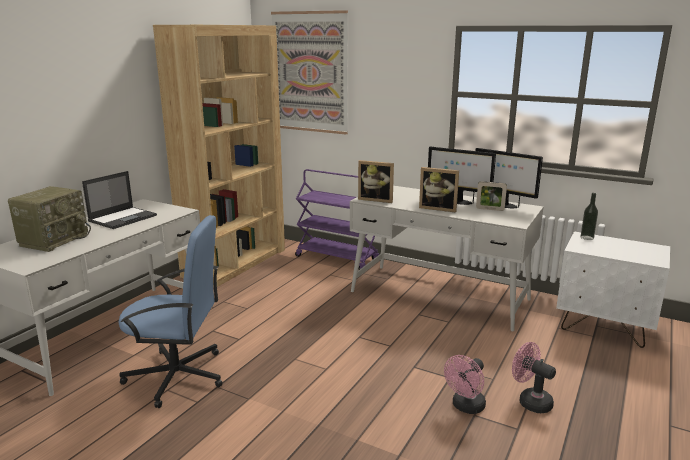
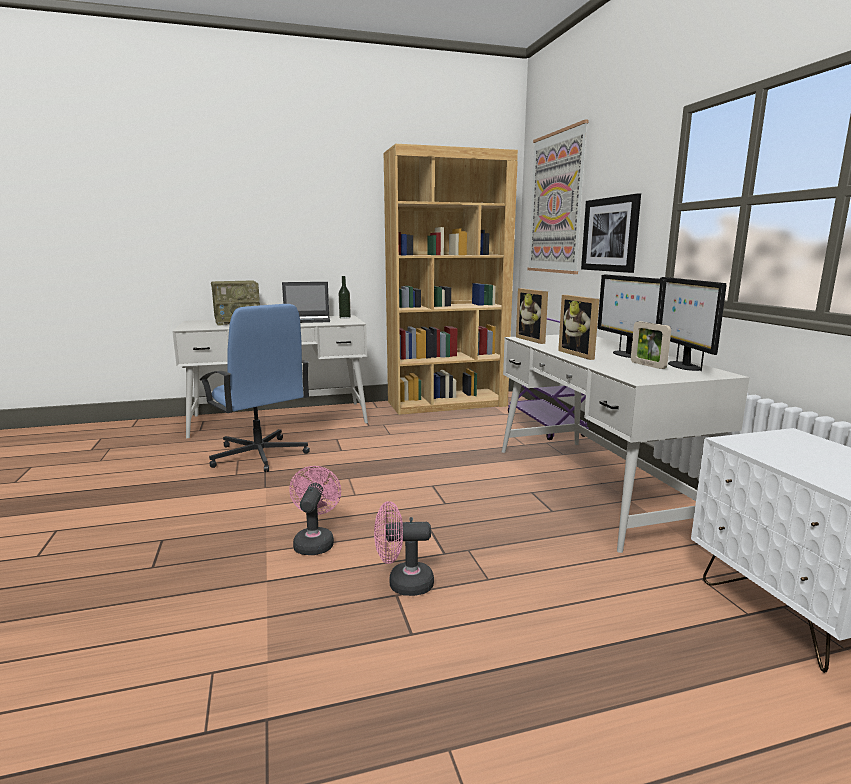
camera: 45 degrees right, 5 degrees down
pink fan [512,342,556,413] -> pink fan moved to [289,466,341,555]
bottle [580,193,598,240] -> bottle moved to [339,276,351,319]
none -> picture [581,193,641,273]

